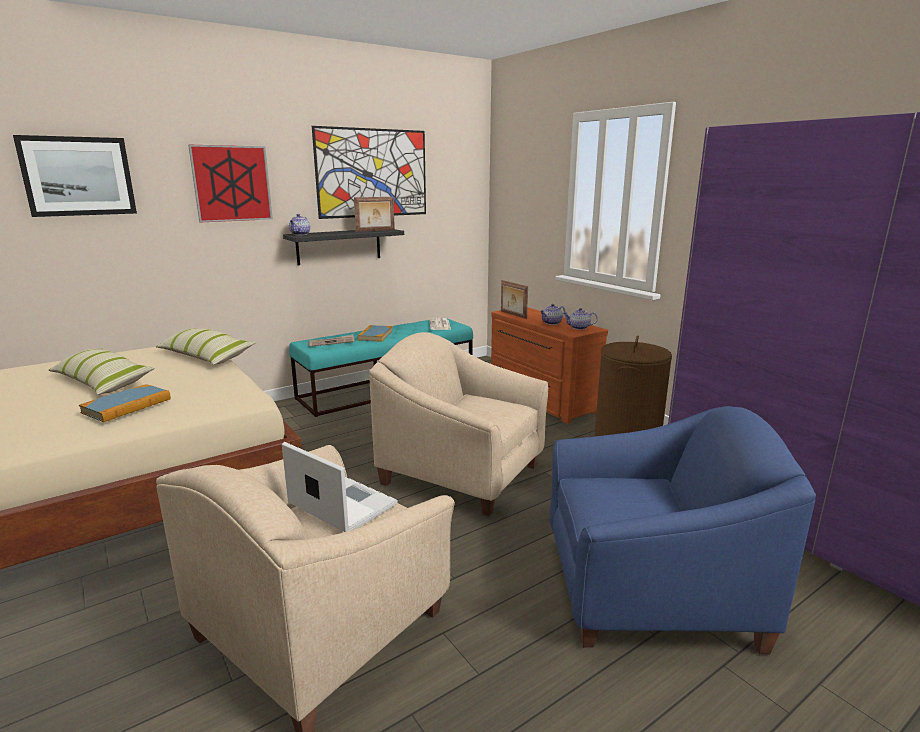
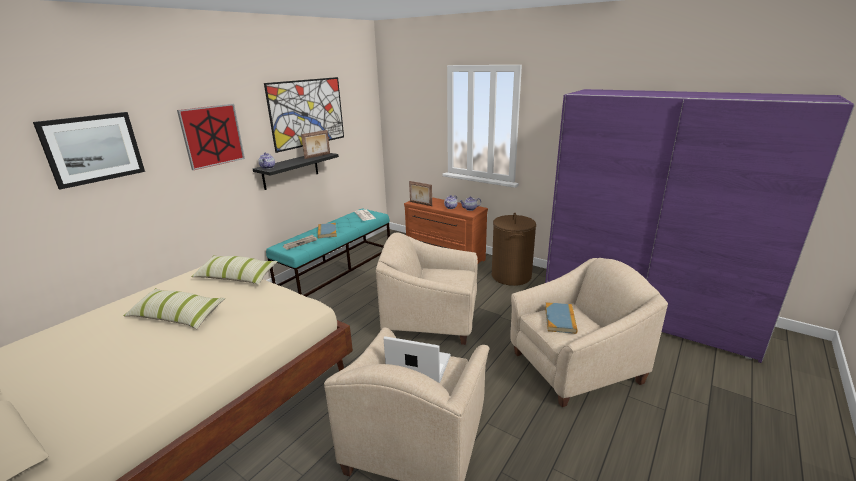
camera: 20 degrees left, 5 degrees up
book [79,384,171,422] -> book moved to [545,303,578,334]
blue armchair [550,406,816,654] -> beige armchair [510,258,668,407]

